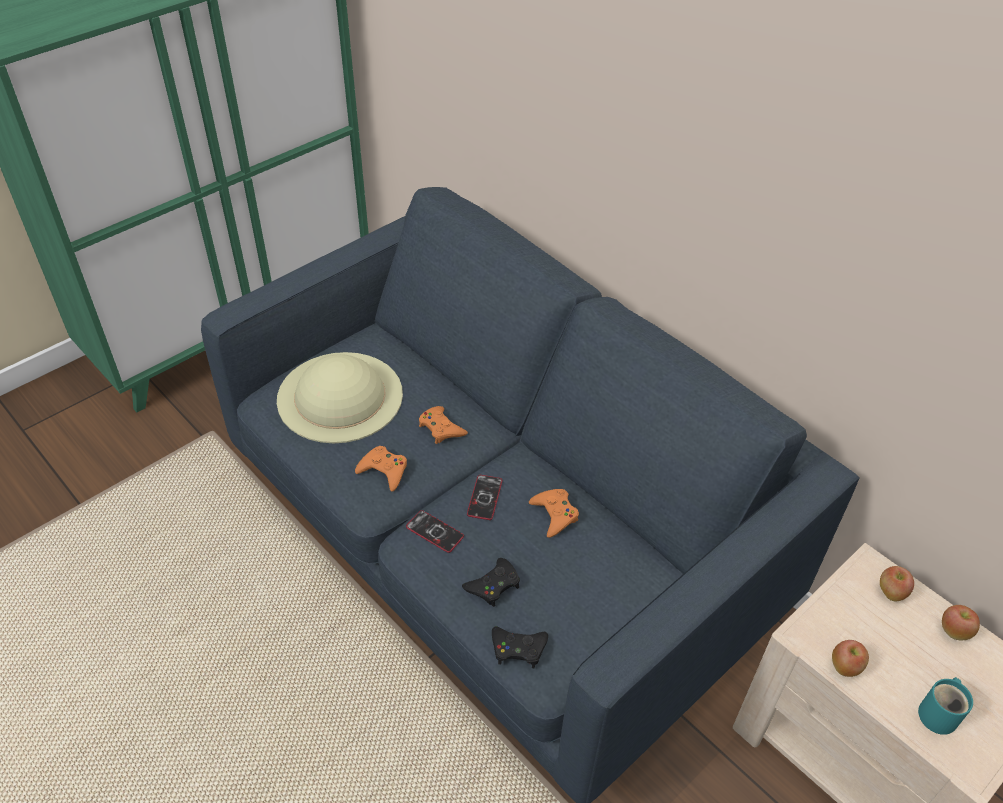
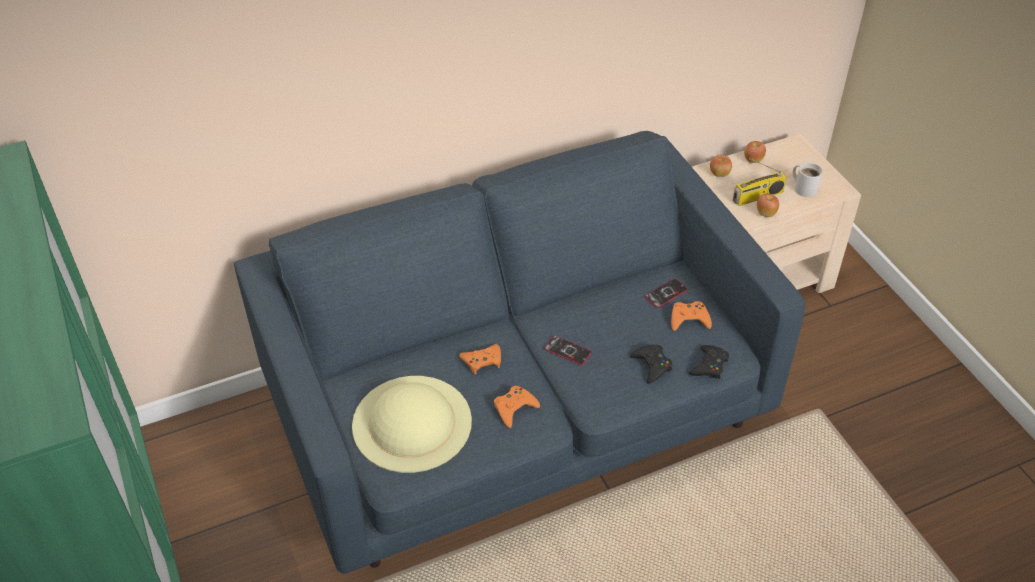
camera: 70 degrees left, 0 degrees up
phone [406,510,464,553] -> phone moved to [645,278,688,308]
orange game controller [529,489,579,538] -> orange game controller moved to [671,301,712,331]
turquoise mug [918,677,973,735] -> white mug [793,162,823,197]
none -> radio [733,158,786,206]

